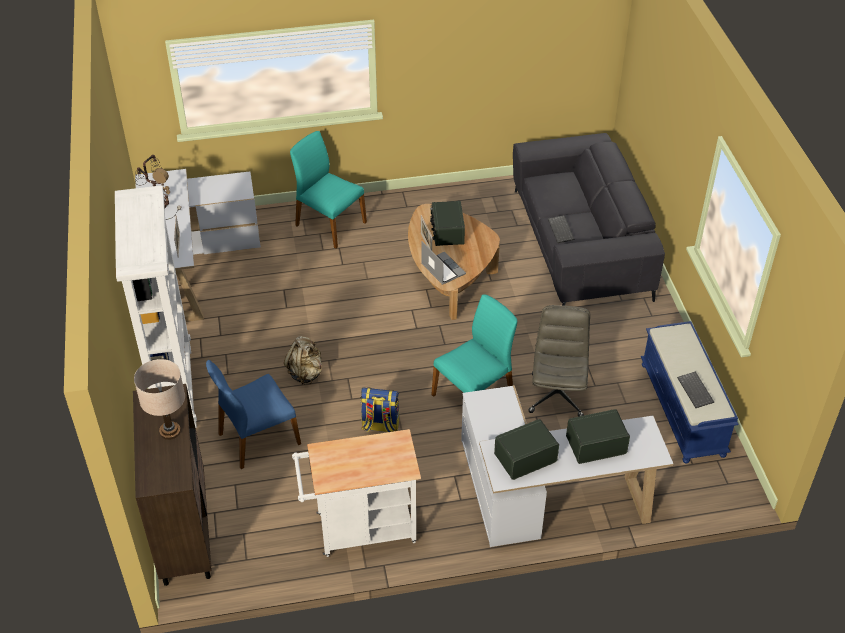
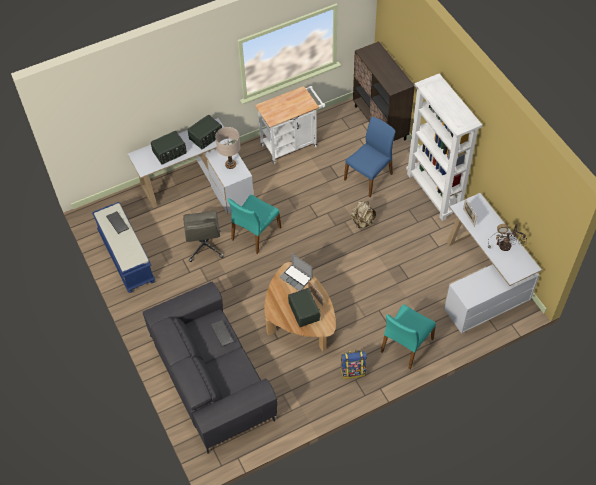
camera: 165 degrees right, 10 degrees up
beige table lamp [134,359,185,440] -> beige table lamp moved to [215,127,240,169]
turquoise chair [290,131,367,248] -> turquoise chair turned 105 degrees clockwise [381,304,436,369]
backpack [360,388,399,432] -> backpack moved to [340,350,367,379]

